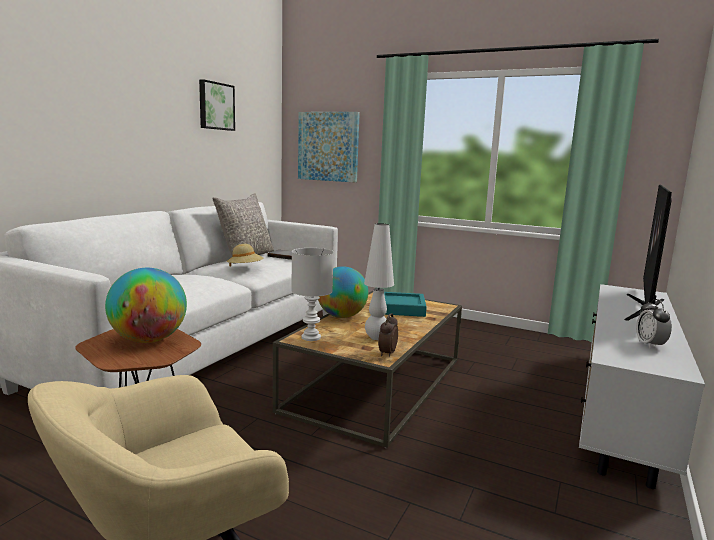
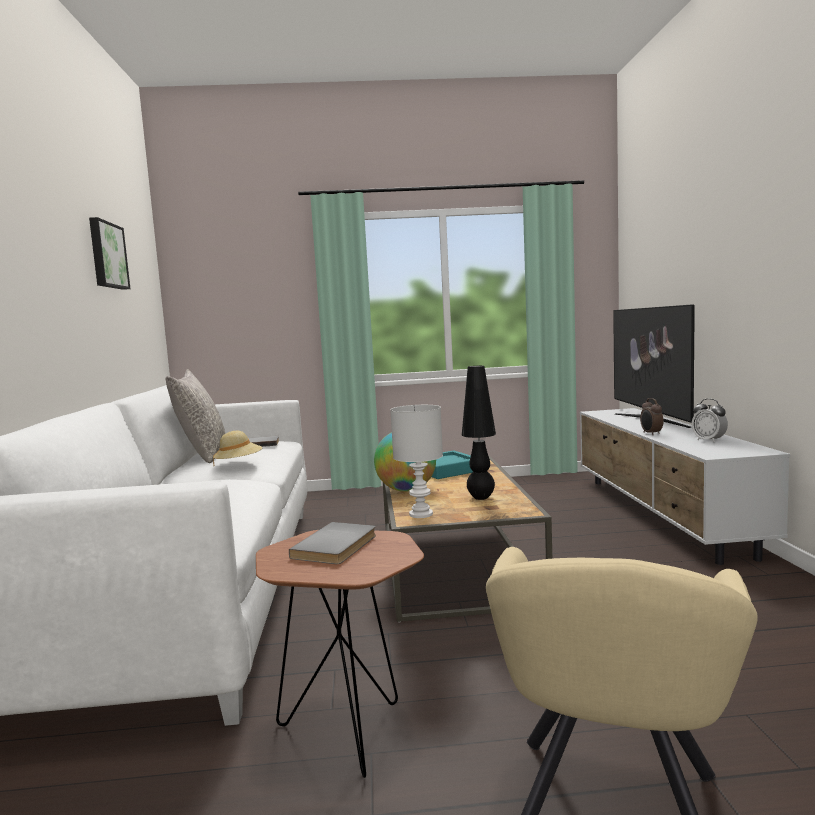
camera: 30 degrees left, 5 degrees down
globe [105,268,187,343] -> grey book [289,522,376,564]
picture [298,112,360,183] -> none
white table lamp [364,223,394,340] -> black table lamp [462,366,496,500]
alarm clock [378,313,398,357] -> alarm clock moved to [640,398,664,435]

